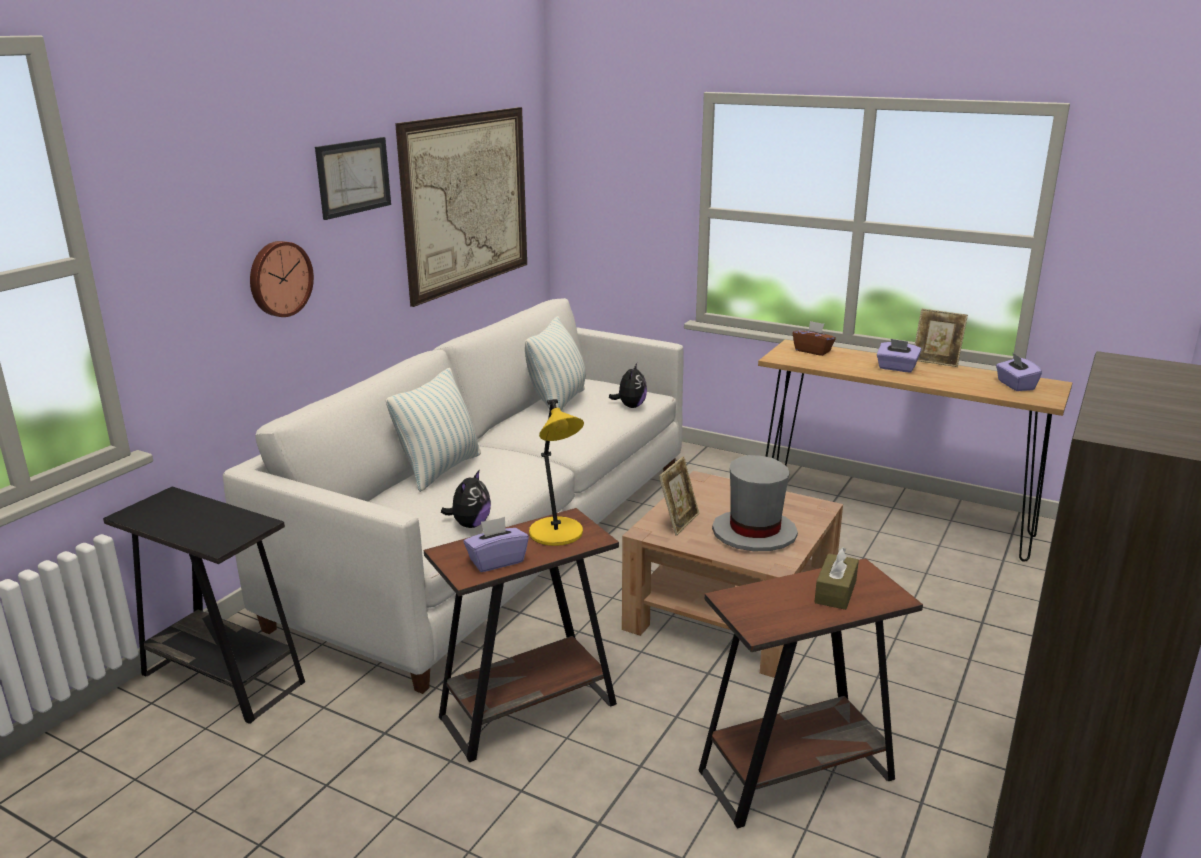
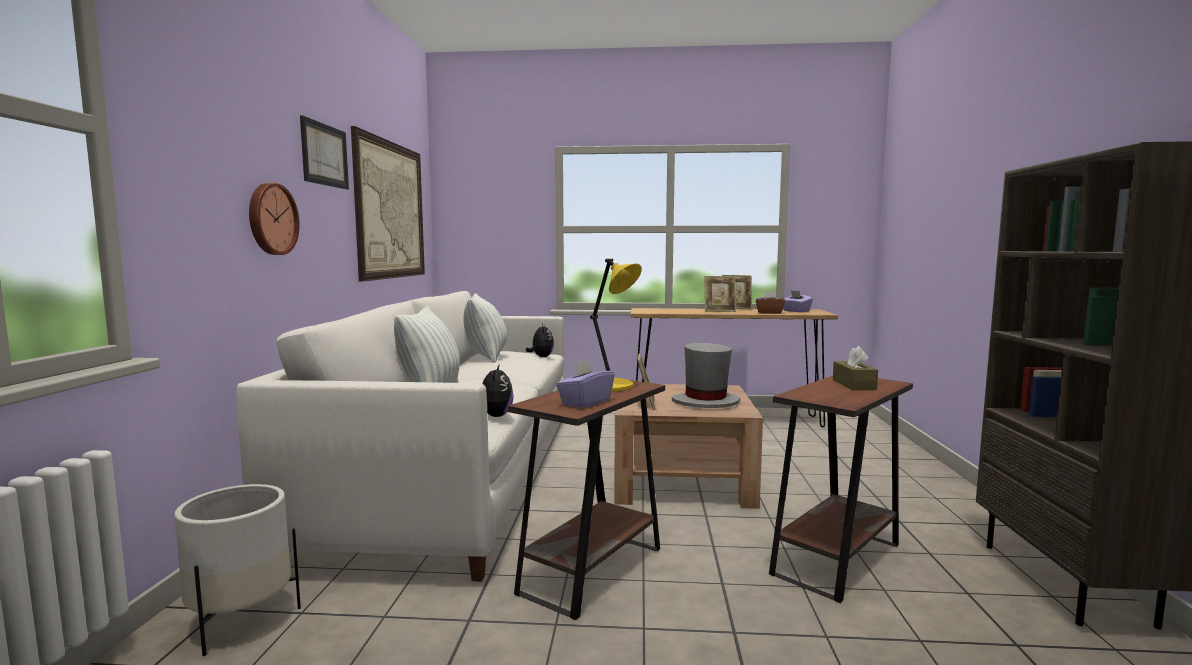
camera: 25 degrees left, 15 degrees down
black side table [103,487,305,724] -> white planter [174,484,301,656]
brown tissue box [793,321,836,356] -> brown tissue box moved to [756,291,785,314]
purple tissue box [877,339,921,373] -> picture frame [704,276,736,312]

